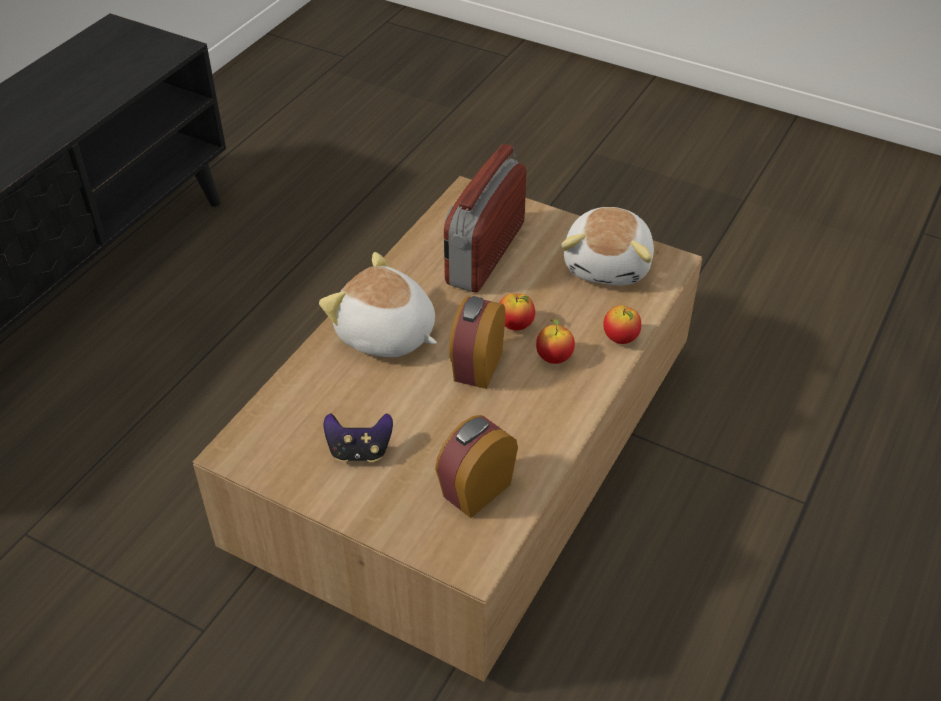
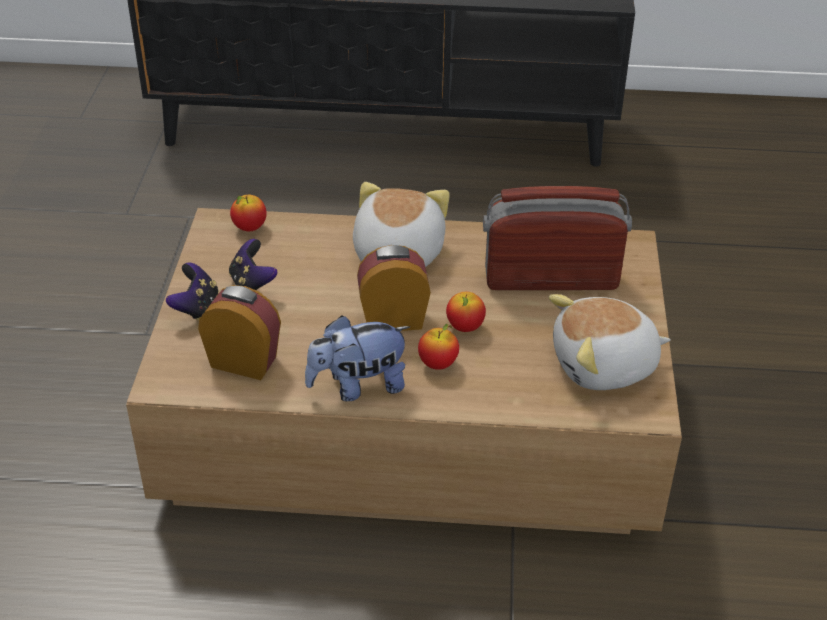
camera: 65 degrees right, 5 degrees down
apple [603,305,641,344] -> apple moved to [230,194,267,231]
none -> game controller [166,262,219,321]
none -> plush toy [305,315,410,401]

